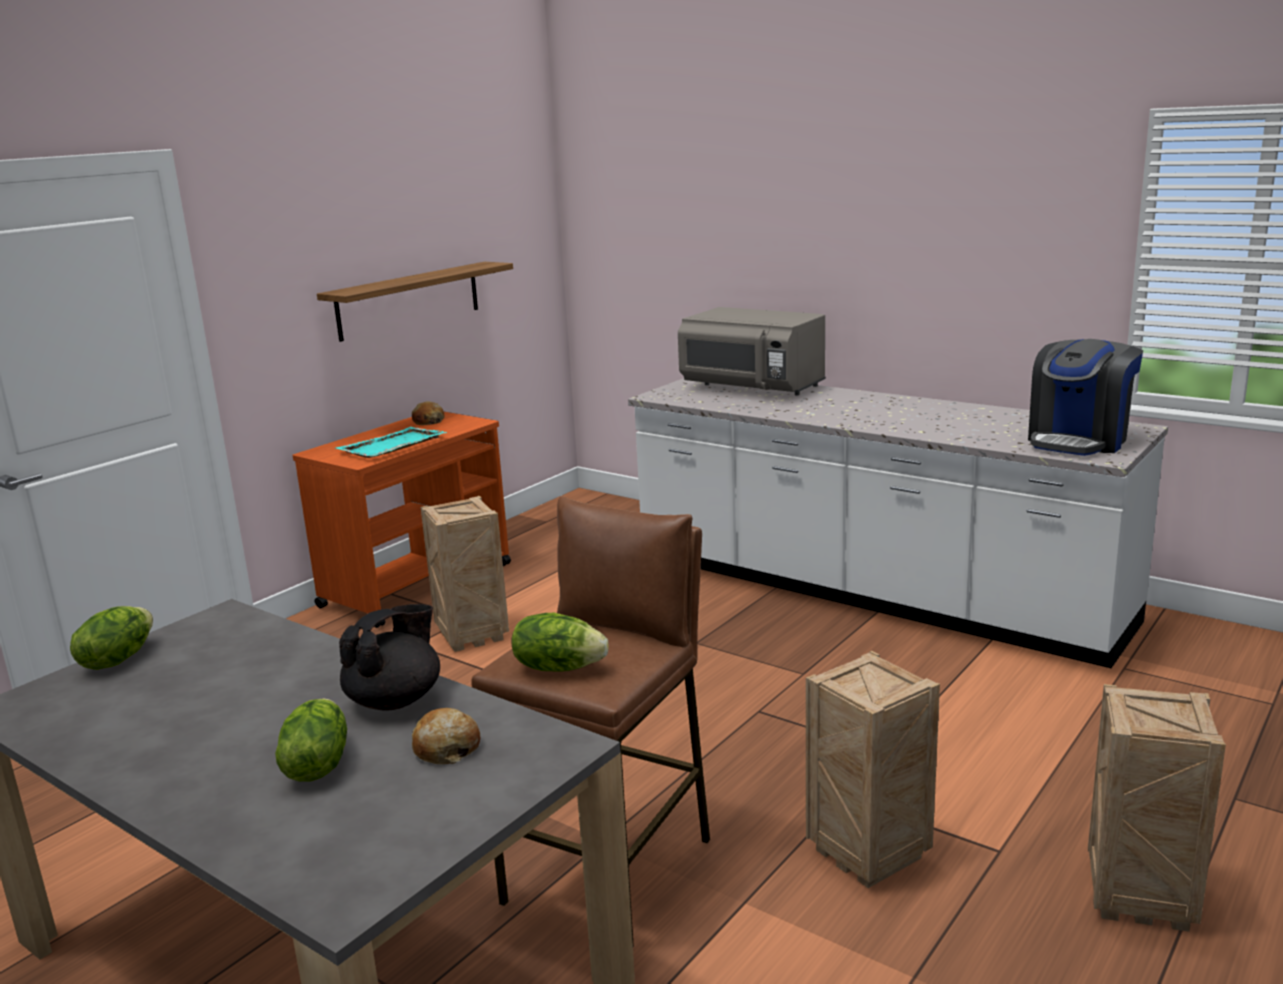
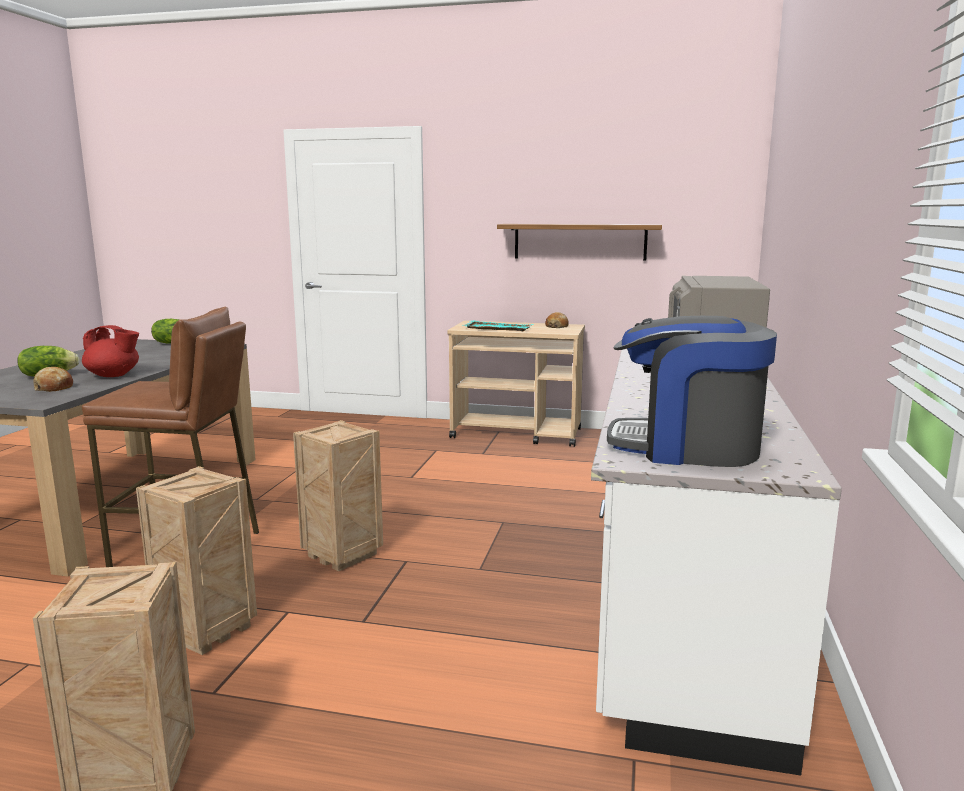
camera: 65 degrees right, 5 degrees down
orange cart [292,412,511,628] -> beige cart [447,321,585,447]
black teapot [339,604,440,710] -> red teapot [82,325,139,377]
crate [421,496,509,652] -> crate moved to [293,420,383,571]
lettuce [511,613,609,671] -> none

